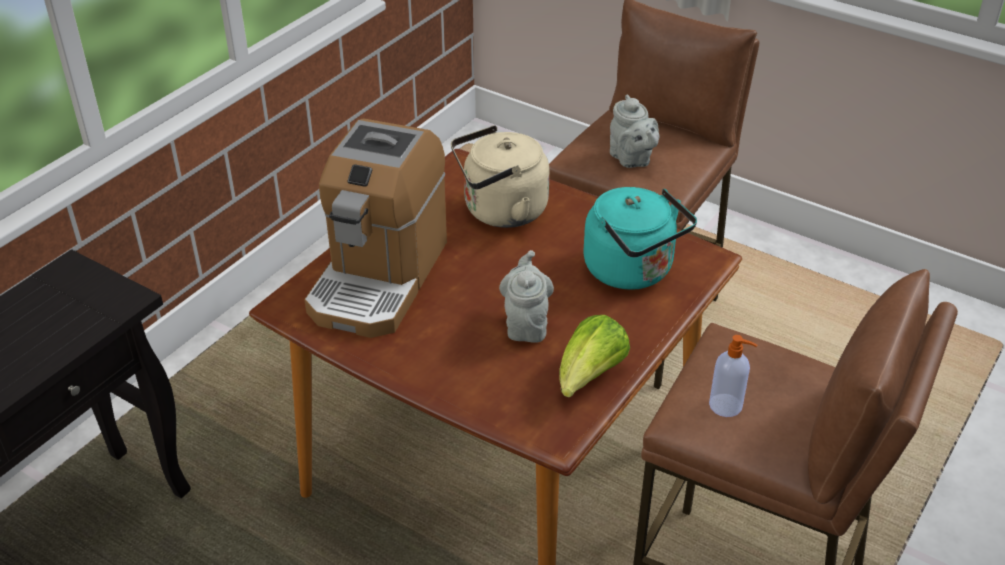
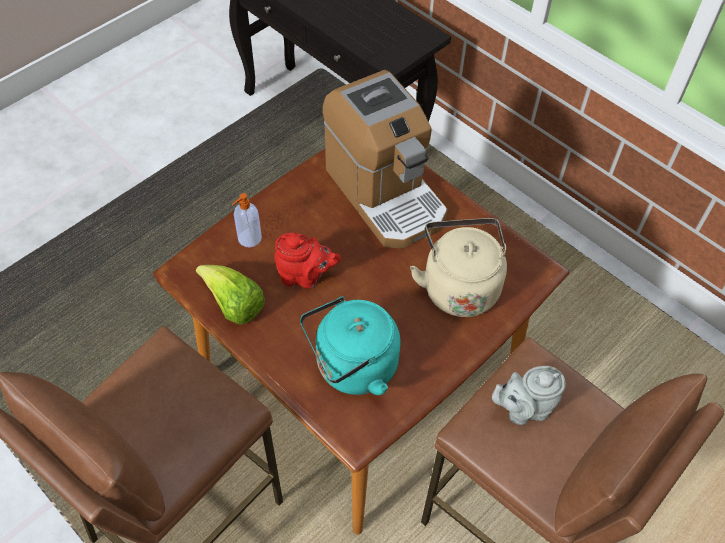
camera: 100 degrees right, 15 degrees up
coffee machine [304,119,447,338] -> coffee machine turned 150 degrees counterclockwise [323,70,448,249]
grey teapot [499,250,554,343] -> red teapot [275,233,341,288]
soap dispenser [709,335,757,417] -> soap dispenser moved to [232,193,262,248]

